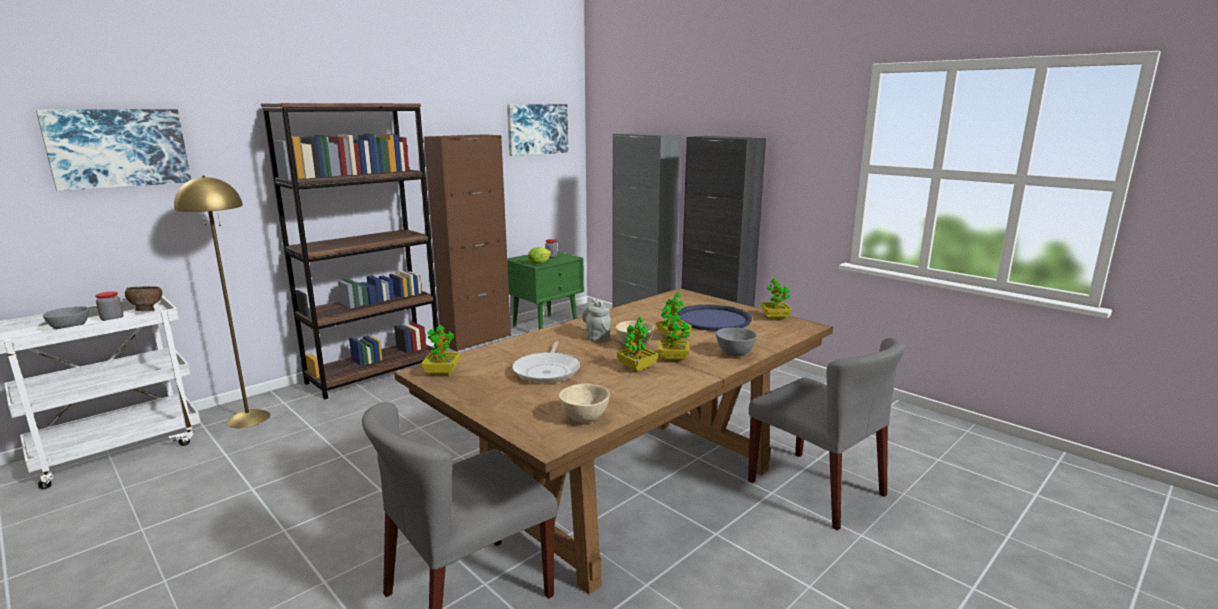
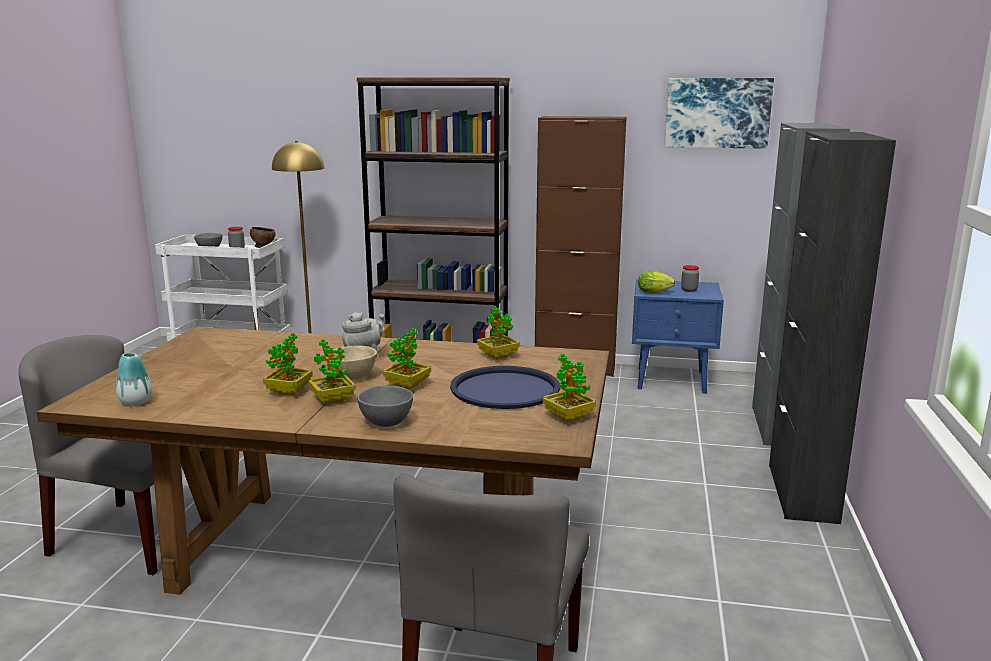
camera: 55 degrees right, 0 degrees up
picture [36,109,191,191] -> none
potted plant [421,325,461,376] -> potted plant moved to [477,306,520,360]
green nightstand [507,251,584,330] -> blue nightstand [632,279,724,394]
frying pan [512,341,580,384] -> none
beige bowl [559,384,610,423] -> vase [116,353,153,406]

